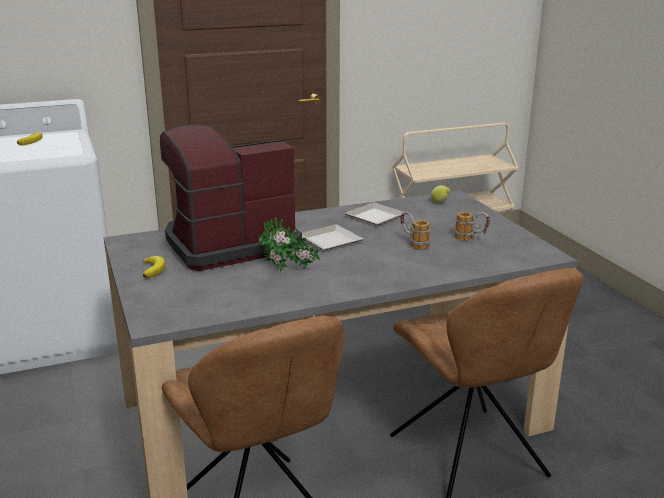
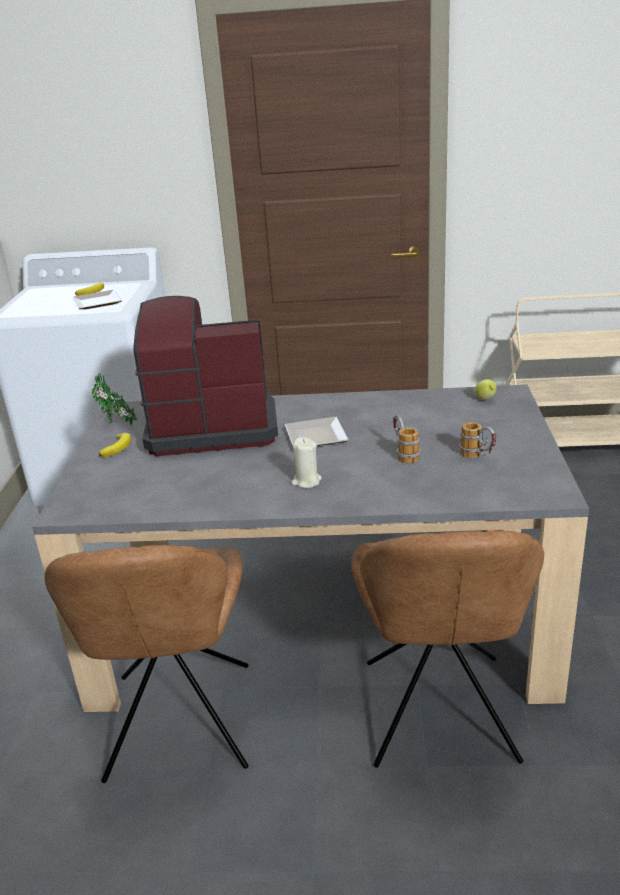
camera: 25 degrees right, 5 degrees up
potted plant [258,217,320,271] -> potted plant moved to [92,372,138,425]
plate [345,202,403,225] -> plate moved to [72,290,122,309]
none -> beige candle [291,437,322,488]

